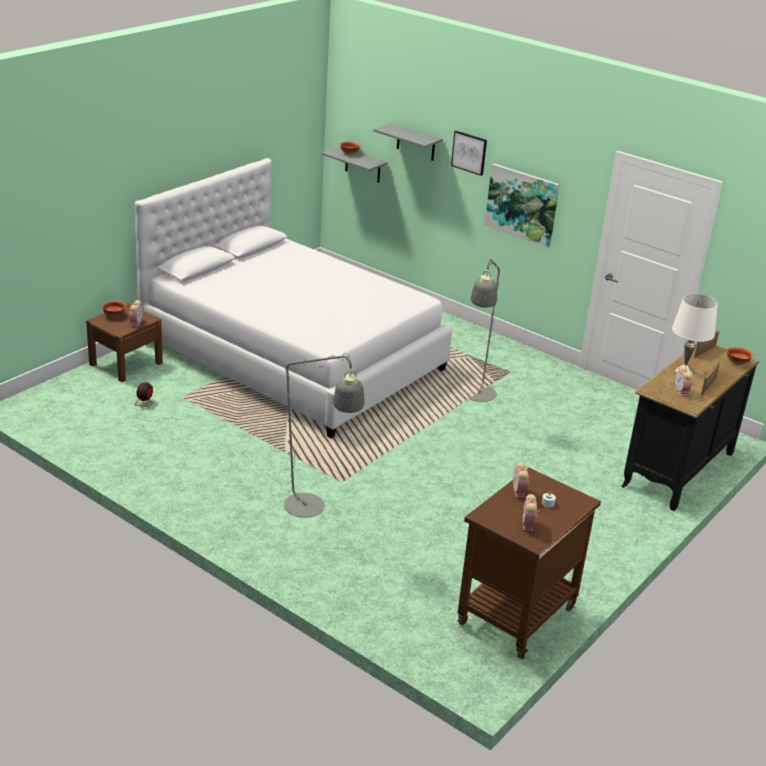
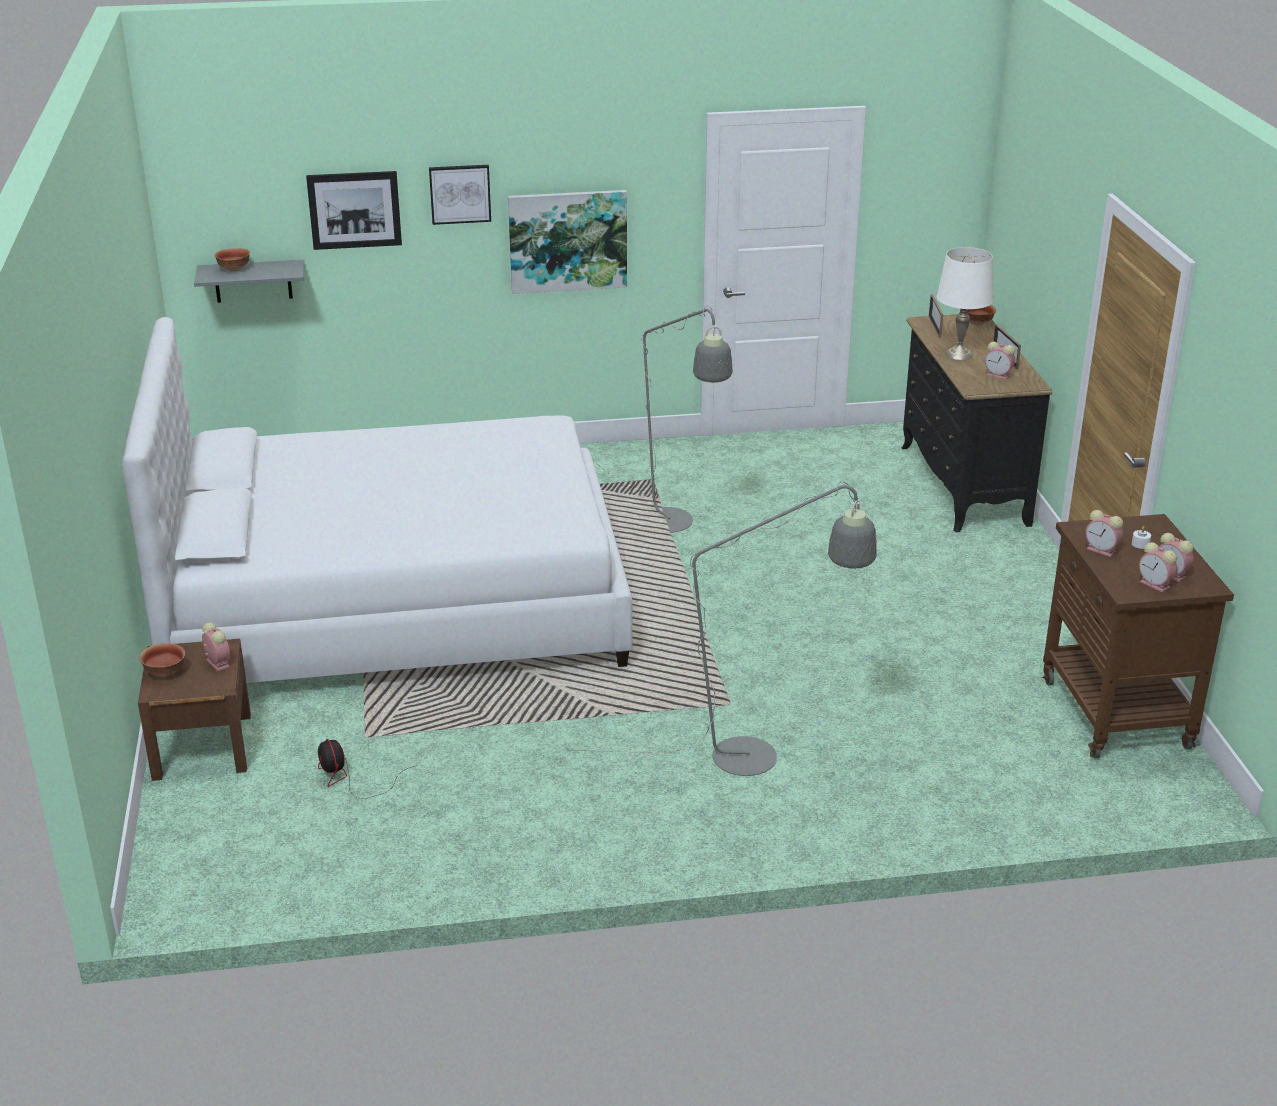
camera: 45 degrees left, 0 degrees up
grey shelf [373,123,443,161] -> picture [306,171,402,250]
none -> alarm clock [1139,542,1177,592]

